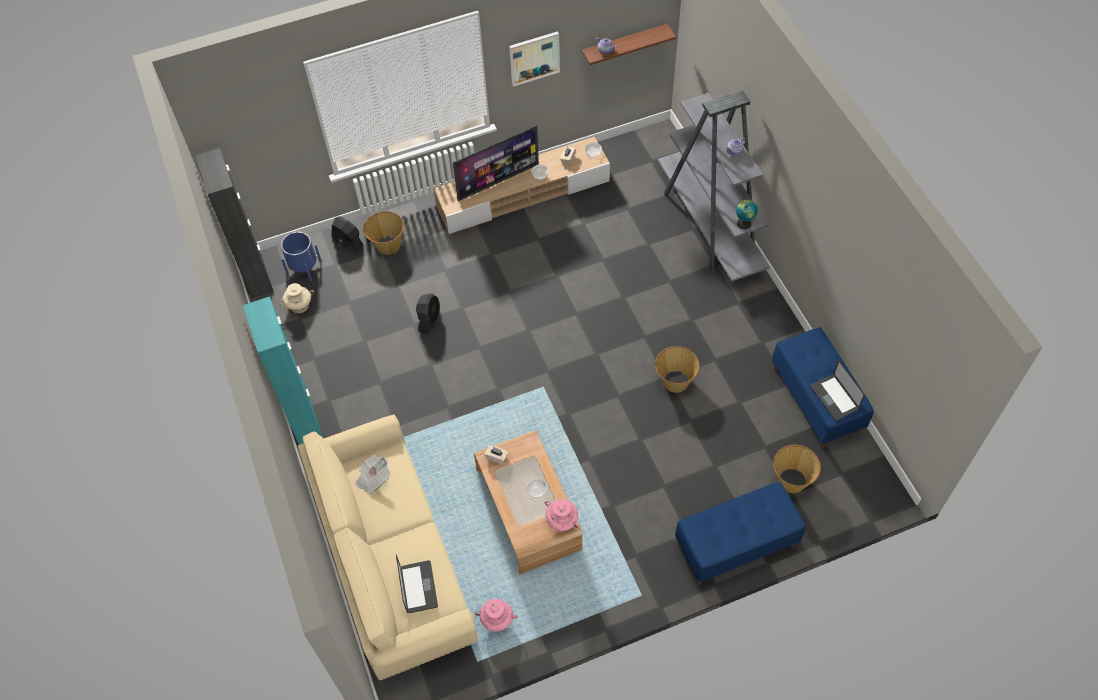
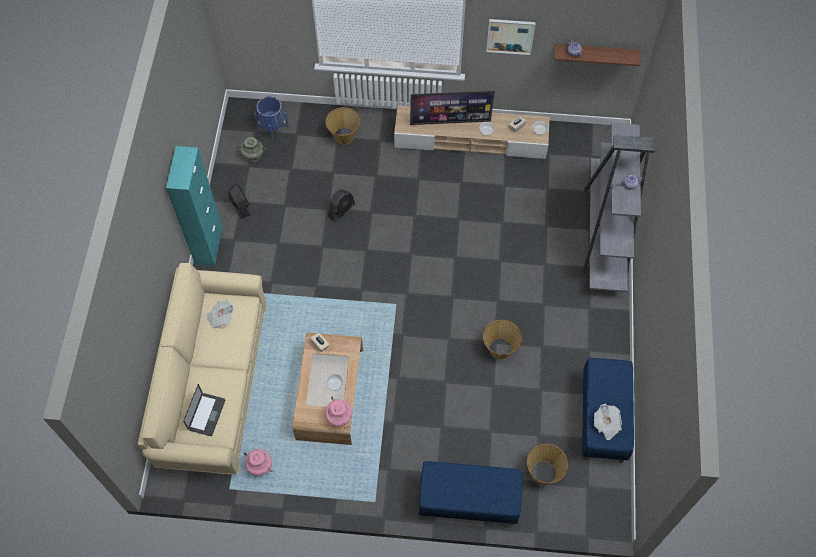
camera: 25 degrees right, 5 degrees up
black cabinet [195,148,273,298] -> none
beige vase [279,283,314,313] -> turquoise vase [237,137,267,162]
black fan [331,216,363,252] -> black fan moved to [228,184,250,219]
globe [736,199,758,229] -> none
laptop [810,360,865,421] -> newspaper [594,404,622,440]

